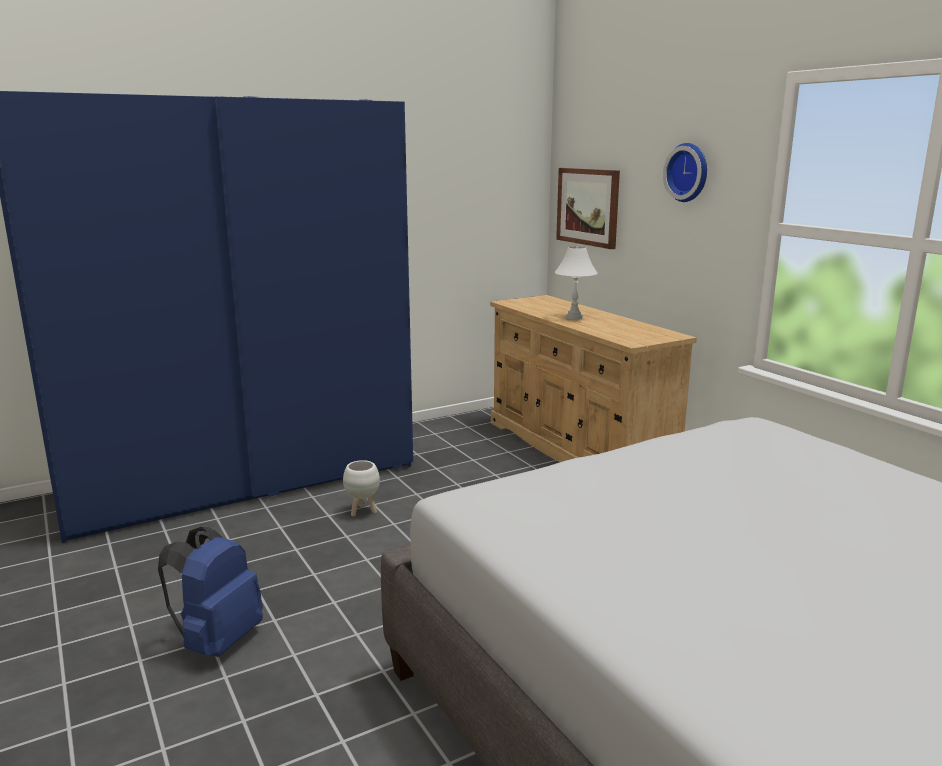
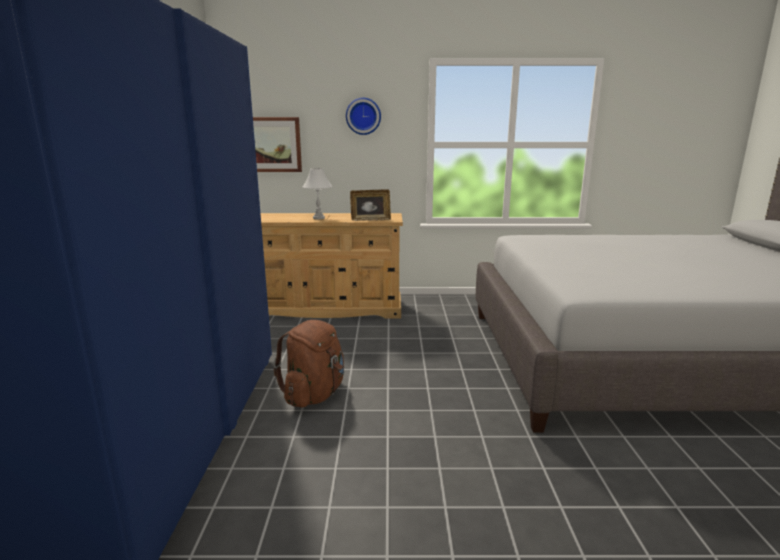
camera: 60 degrees left, 0 degrees up
blue backpack [158,527,263,657] -> none
white planter [343,460,380,516] -> brown backpack [273,320,344,408]
none -> picture frame [350,189,391,221]

